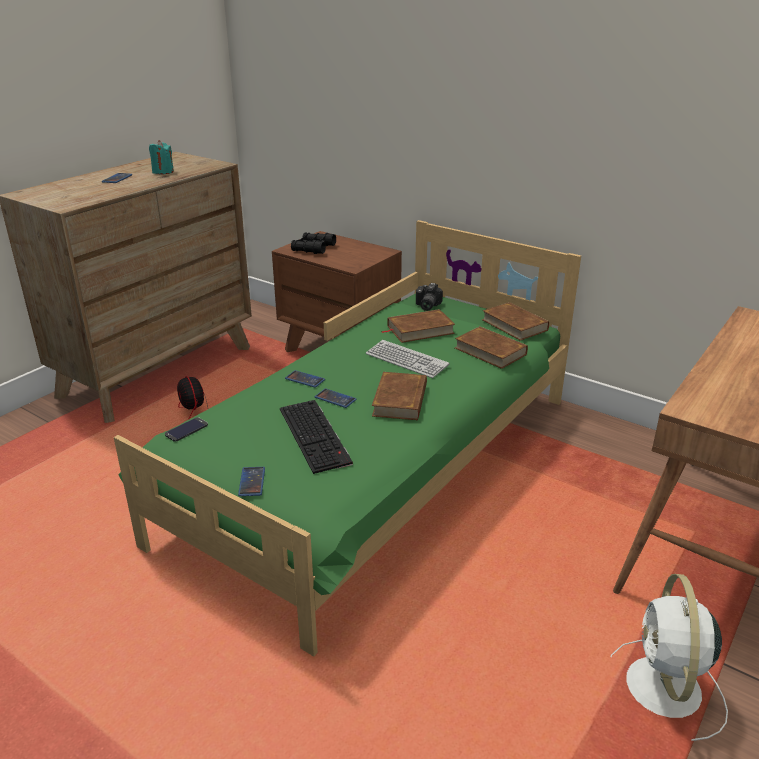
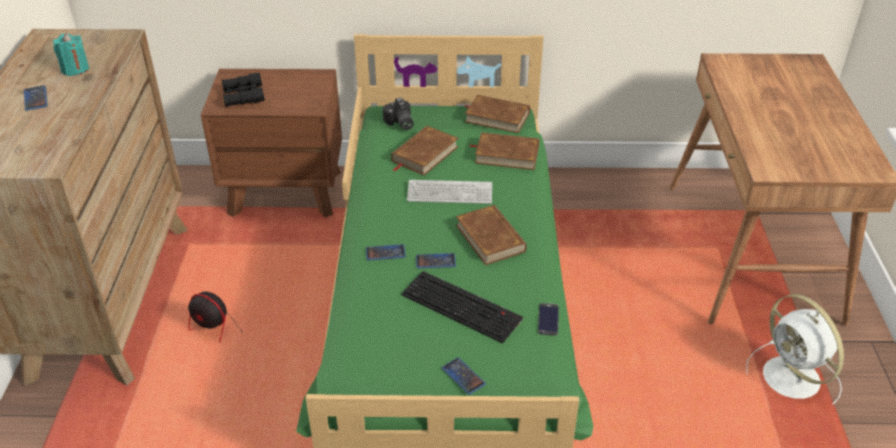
camera: 35 degrees left, 10 degrees up
phone [165,417,208,442] -> phone moved to [538,303,559,336]

